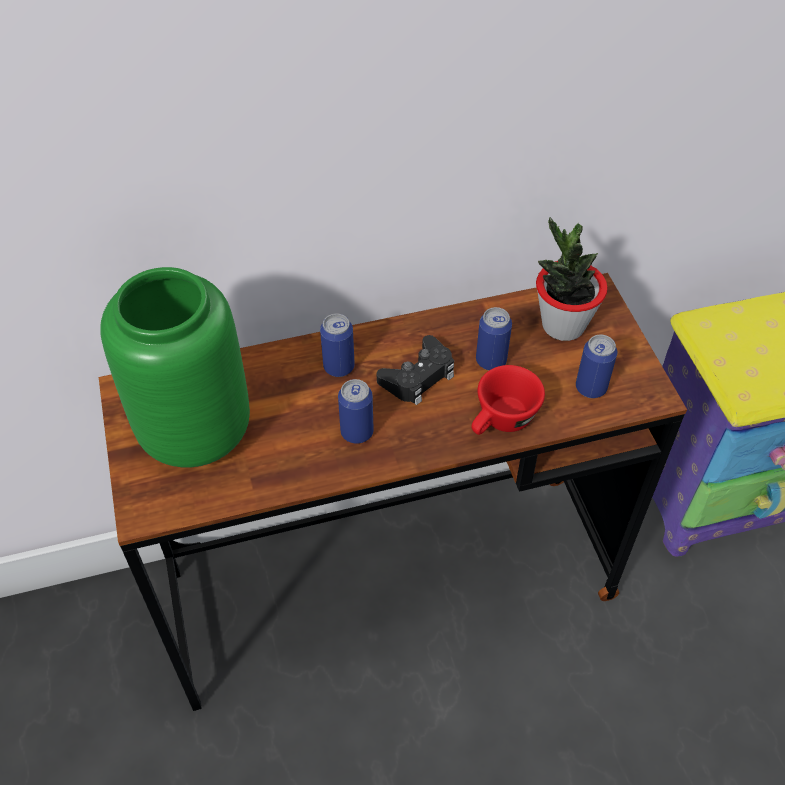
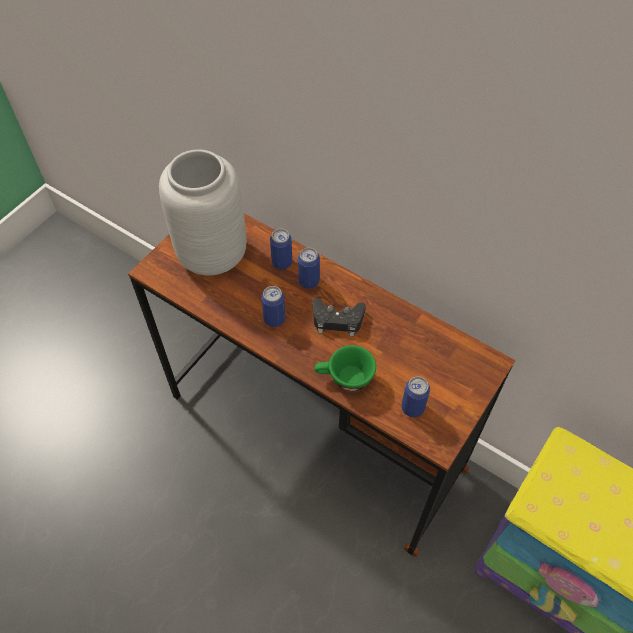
camera: 50 degrees right, 5 degrees up
green vase [100,267,250,468] -> grey vase [159,149,247,275]
red cup [472,365,545,435] -> green cup [314,345,376,393]
can [476,307,512,370] -> can moved to [270,229,293,270]
potted plant [536,217,608,341] -> none

